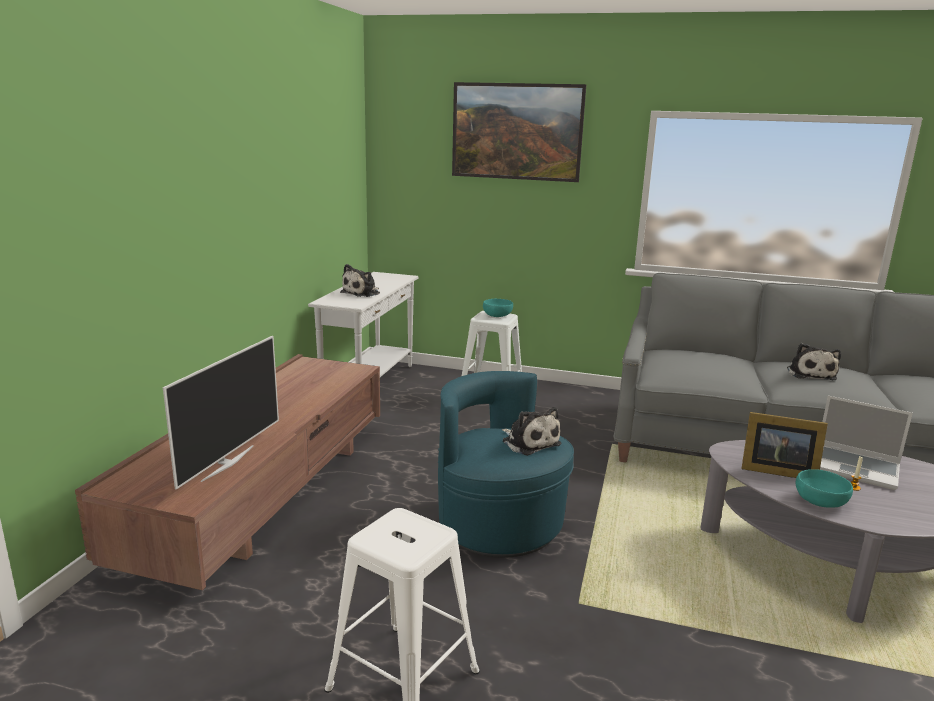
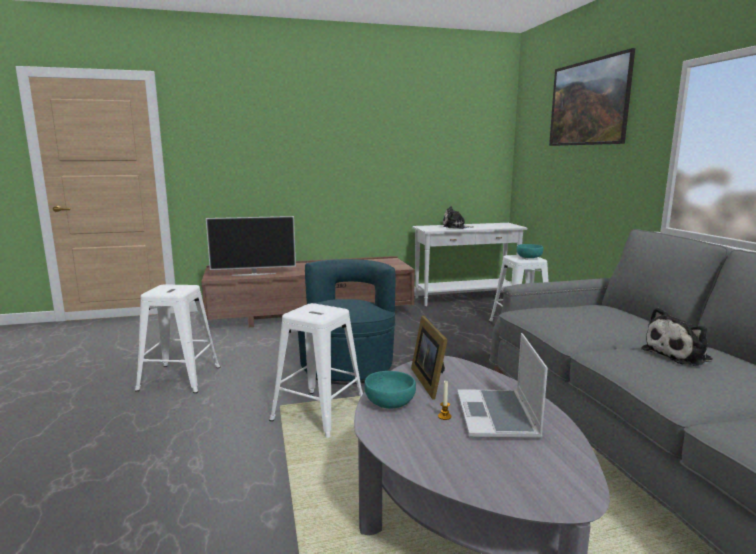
camera: 60 degrees right, 5 degrees down
plush toy [502,407,561,456] -> none
none -> white stool [269,303,363,438]

